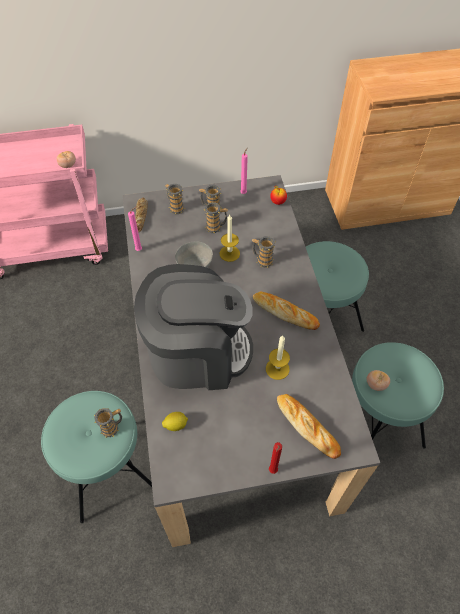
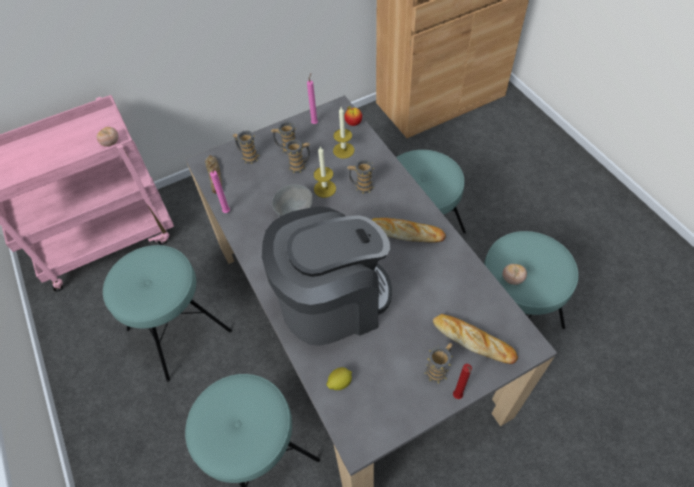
camera: 15 degrees left, 0 degrees up
mug [94,408,122,438] -> mug moved to [425,343,453,383]
candle [266,335,290,380] -> candle moved to [333,107,354,158]
none -> turquoise stool [103,245,232,382]

